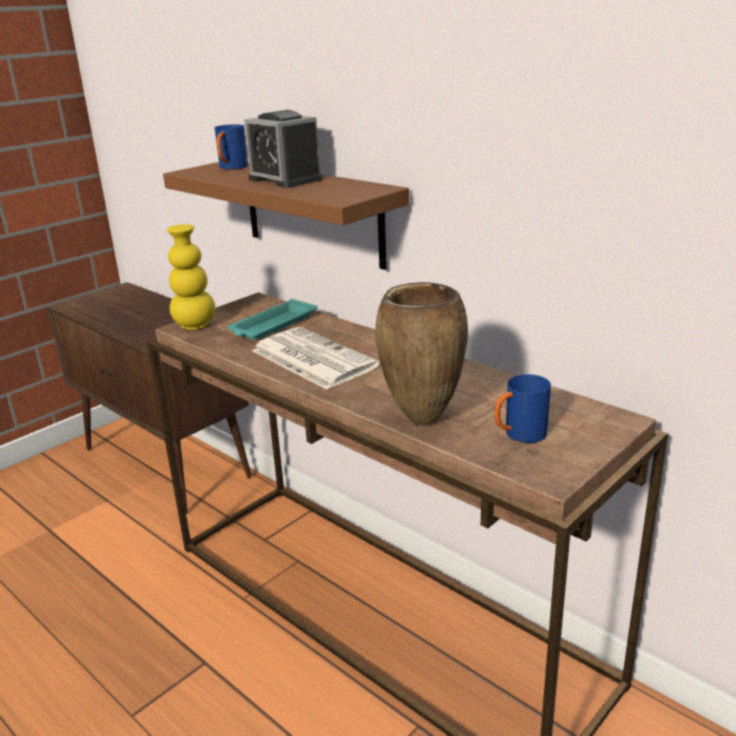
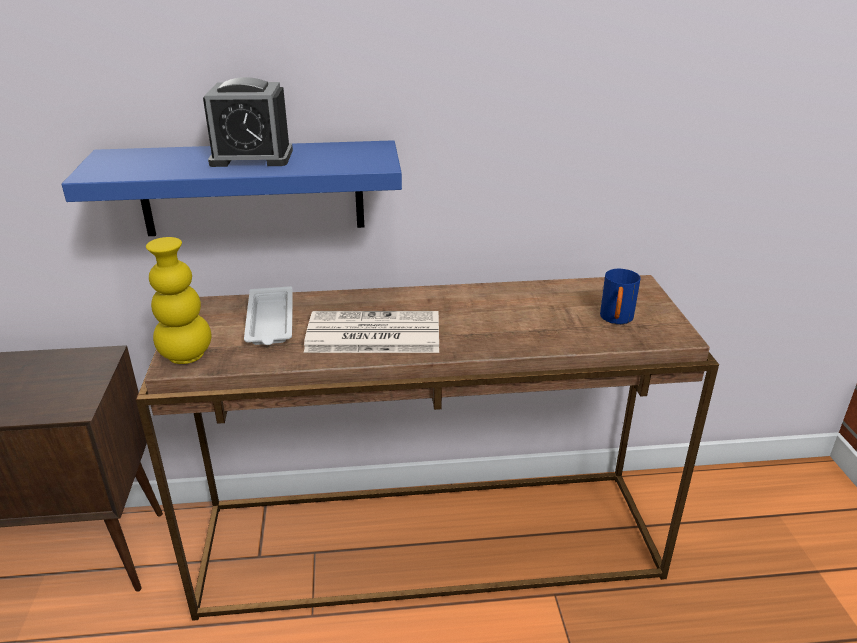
camera: 50 degrees left, 5 degrees up
brown shelf [163,162,409,270] -> blue shelf [62,140,402,236]
blue mug [215,124,248,170] -> none
turquoise tray [227,299,318,340] -> white tray [244,286,293,345]
brown vase [375,282,468,426] -> none

